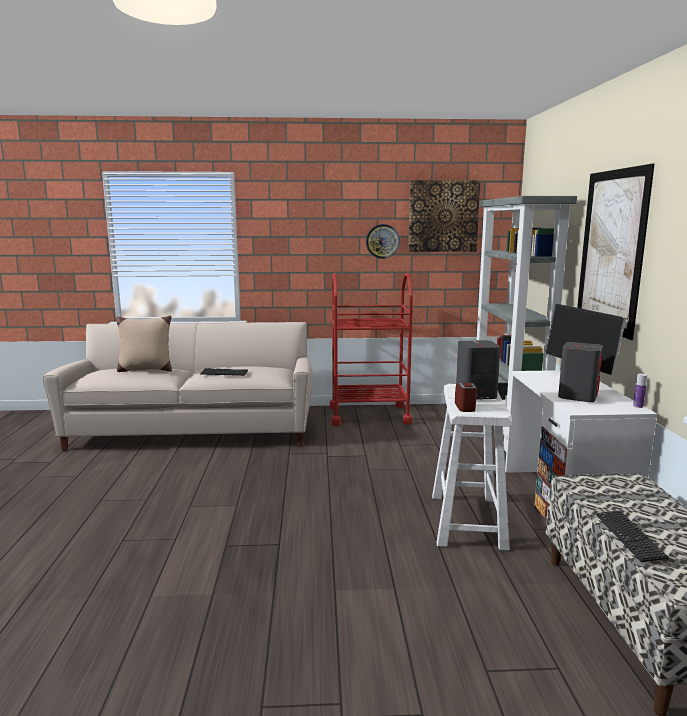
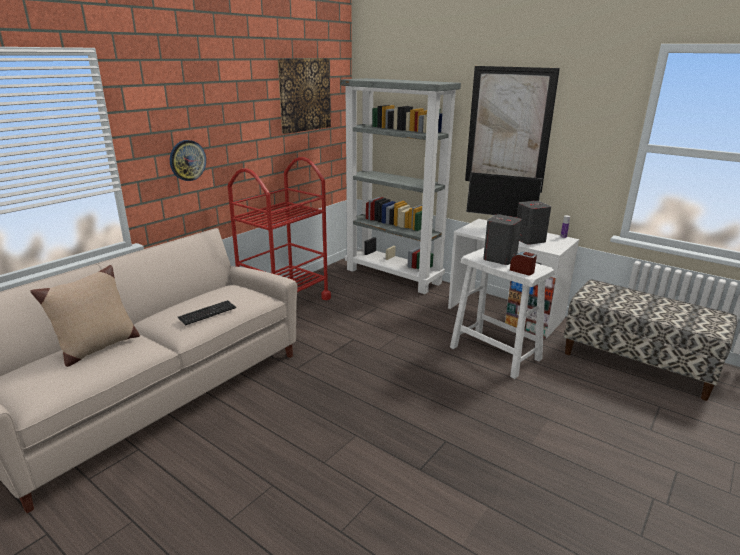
camera: 50 degrees left, 10 degrees up
wall clock [366,224,400,259] -> wall clock moved to [170,140,206,181]
keyboard [596,510,669,562] -> none

